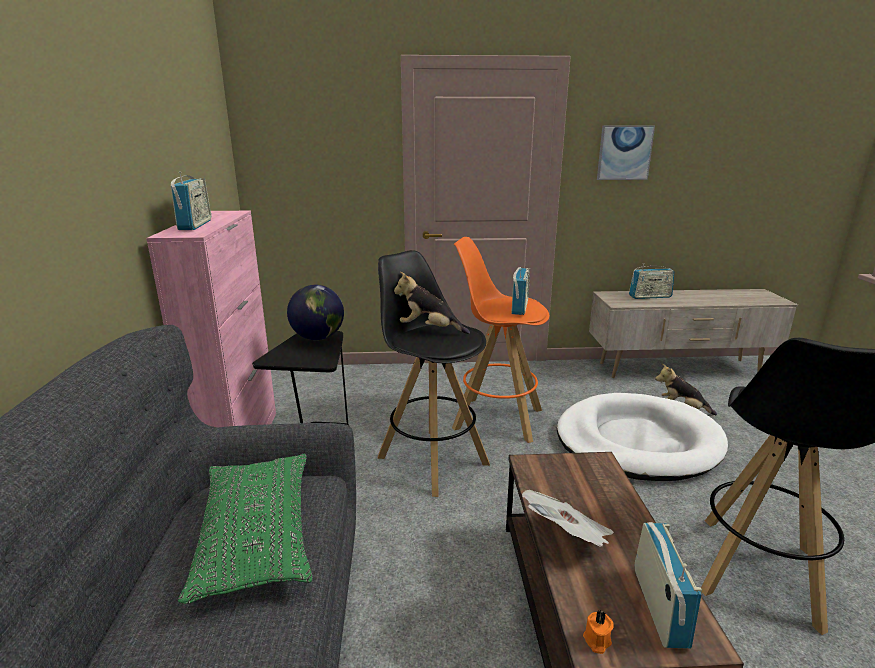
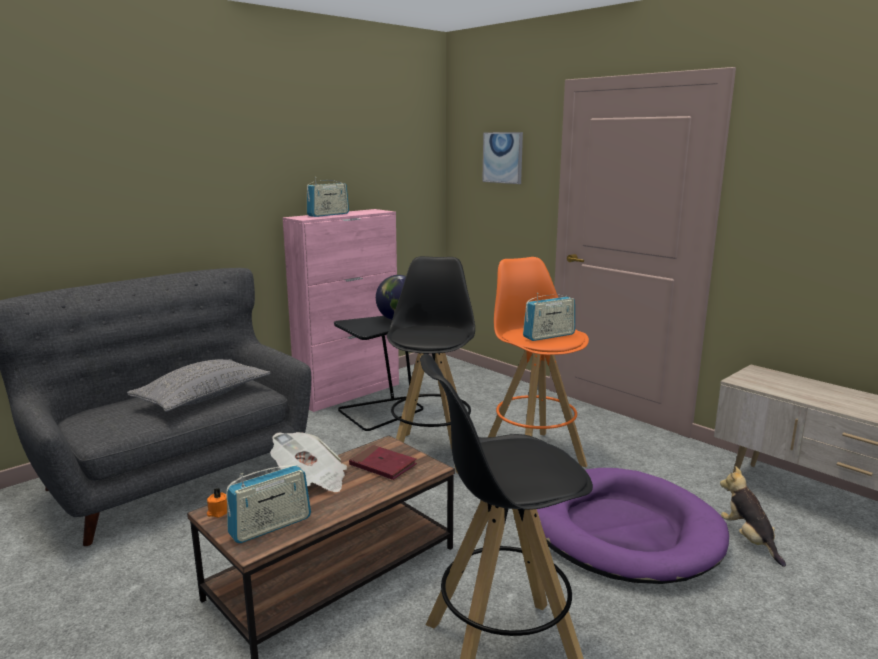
camera: 50 degrees right, 5 degrees down
green pillow [178,454,312,604] -> grey pillow [127,359,270,412]
plush toy [394,272,470,334] -> none
white dog bed [557,393,728,481] -> purple dog bed [537,468,729,584]
picture [597,126,655,180] -> picture moved to [482,132,523,184]
radio [629,263,674,299] -> none
none -> red book [349,445,417,480]

